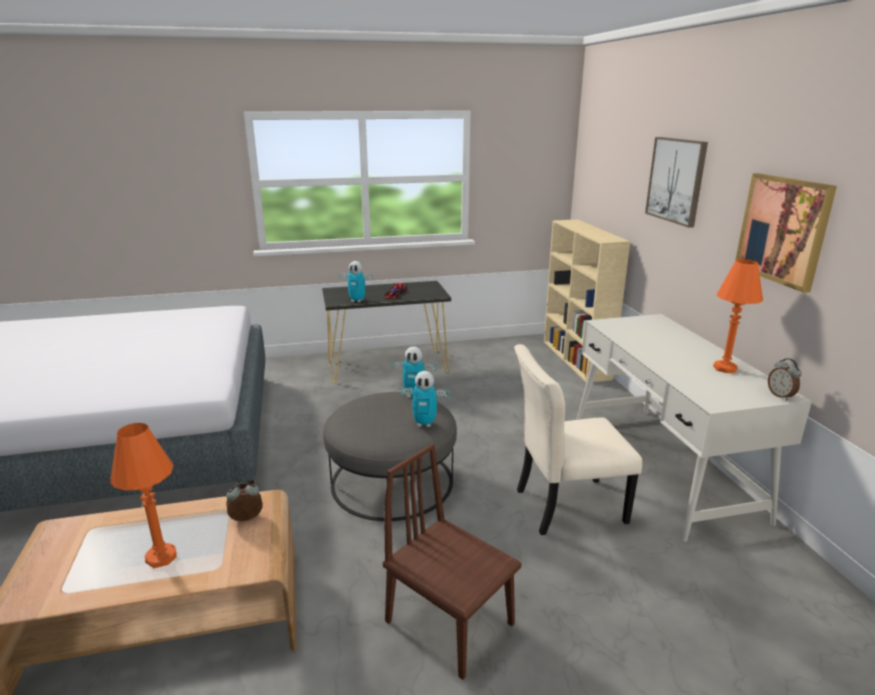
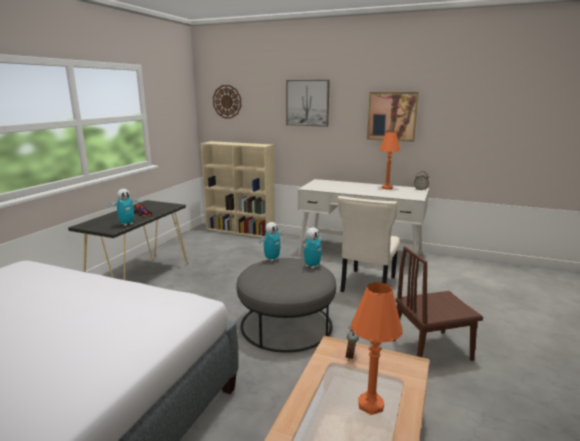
camera: 55 degrees left, 5 degrees down
none -> wall clock [213,85,241,119]

